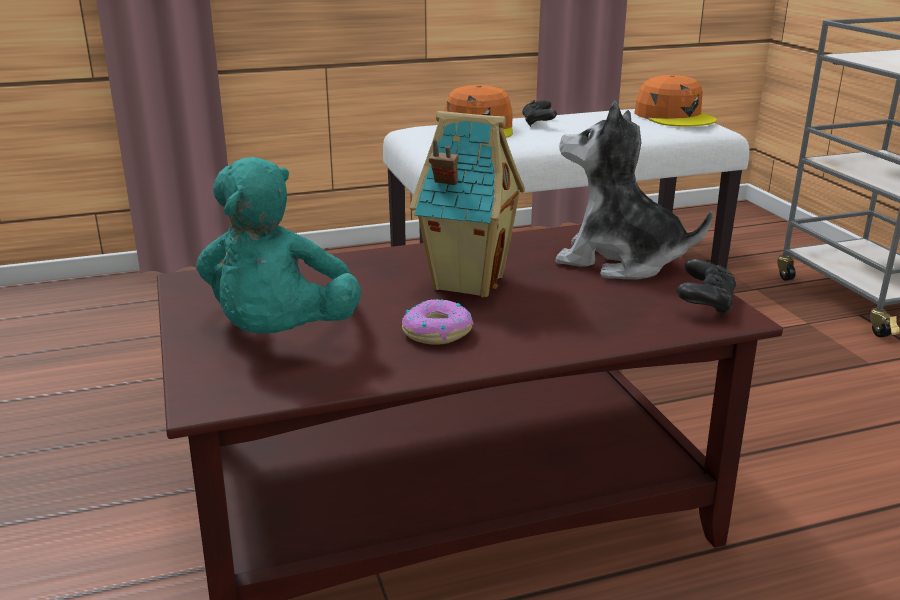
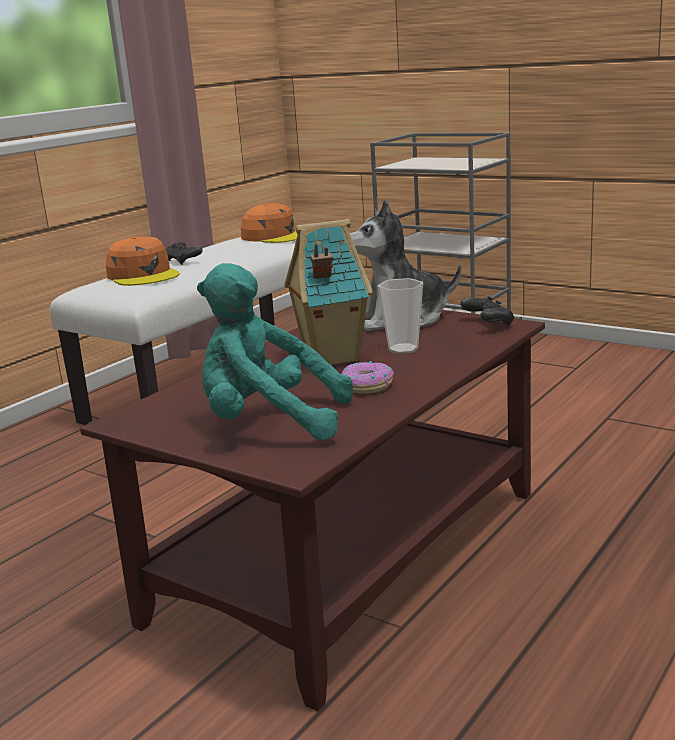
camera: 35 degrees left, 5 degrees down
turquoise plush toy [196,157,361,334] -> turquoise plush toy turned 135 degrees clockwise [197,263,353,440]
none -> cup [378,278,423,354]

